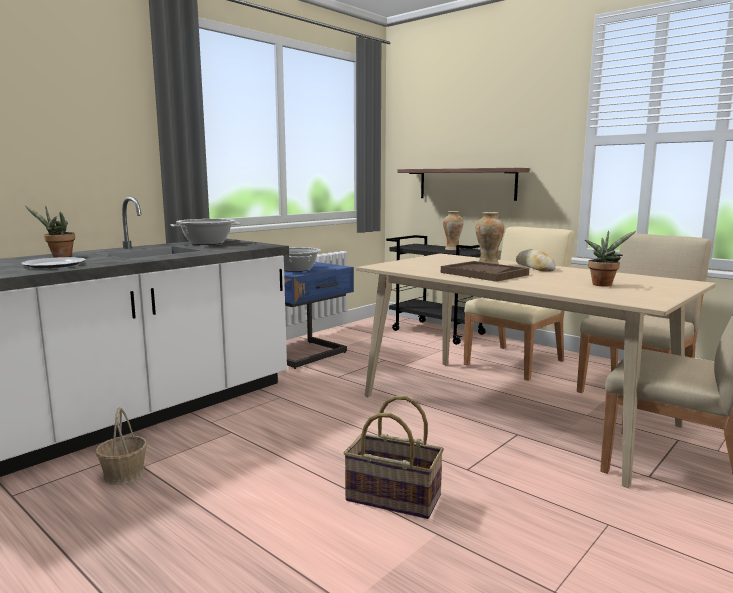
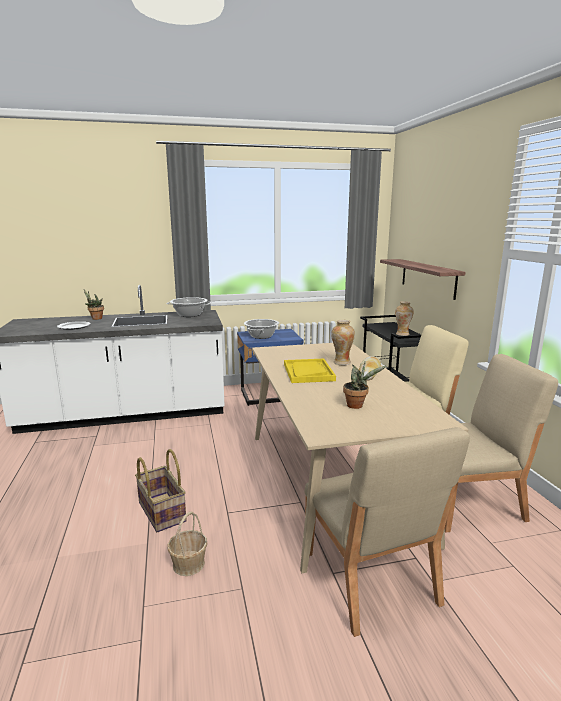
camera: 35 degrees right, 5 degrees up
basket [96,407,147,485] -> basket moved to [167,512,207,576]
brown tray [441,261,529,282] -> yellow tray [284,359,336,383]

